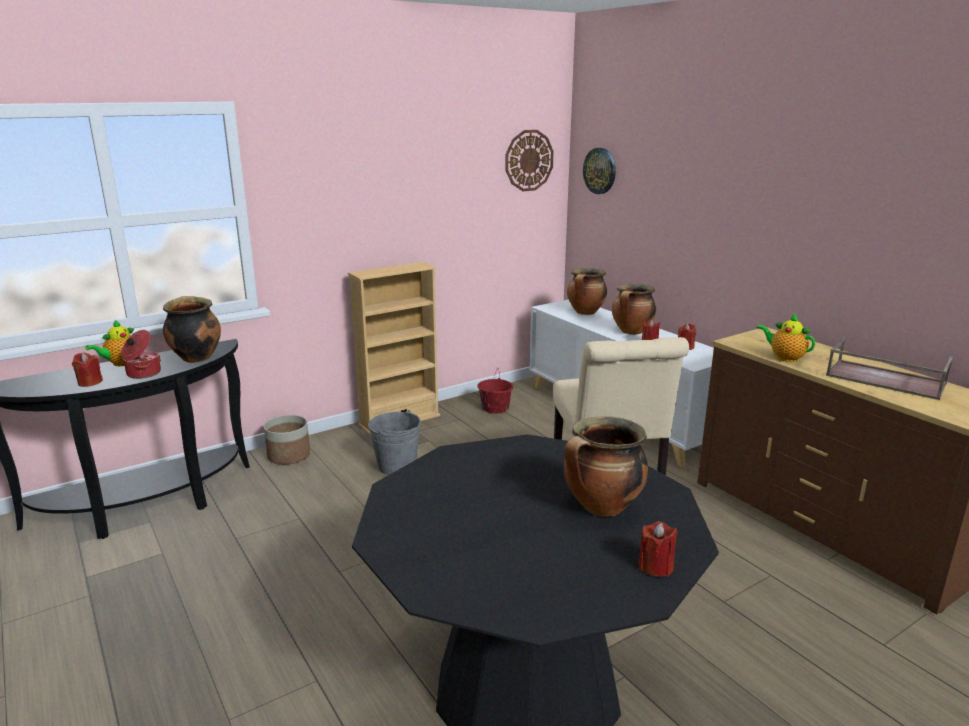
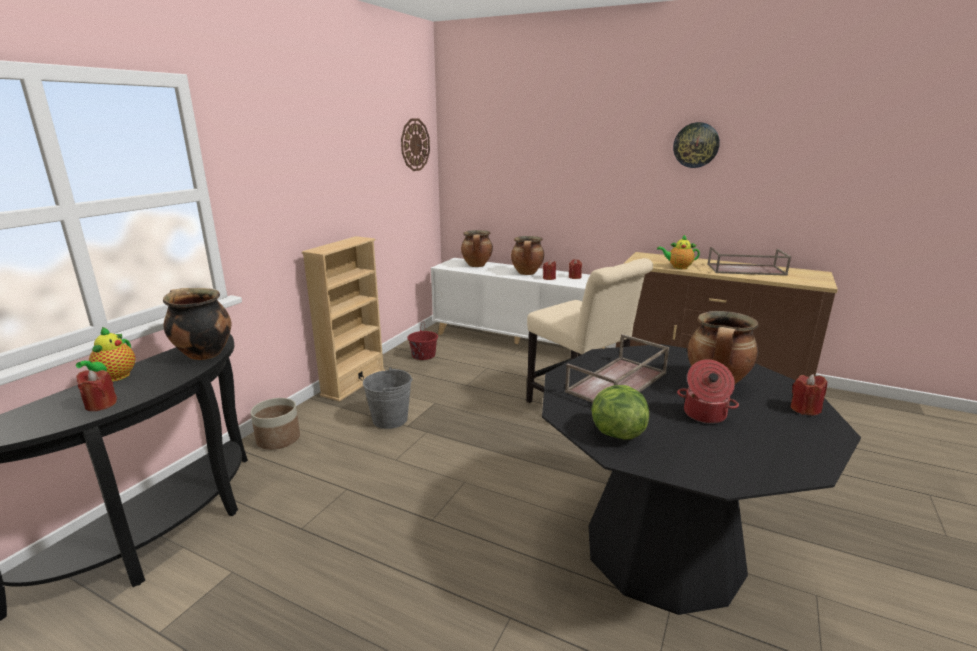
camera: 30 degrees left, 0 degrees up
cooking pot [121,330,161,379] -> cooking pot moved to [677,360,739,424]
wall clock [583,148,616,194] -> wall clock moved to [673,122,720,168]
none -> brown tray [565,334,669,403]
none -> lettuce [591,385,649,440]

